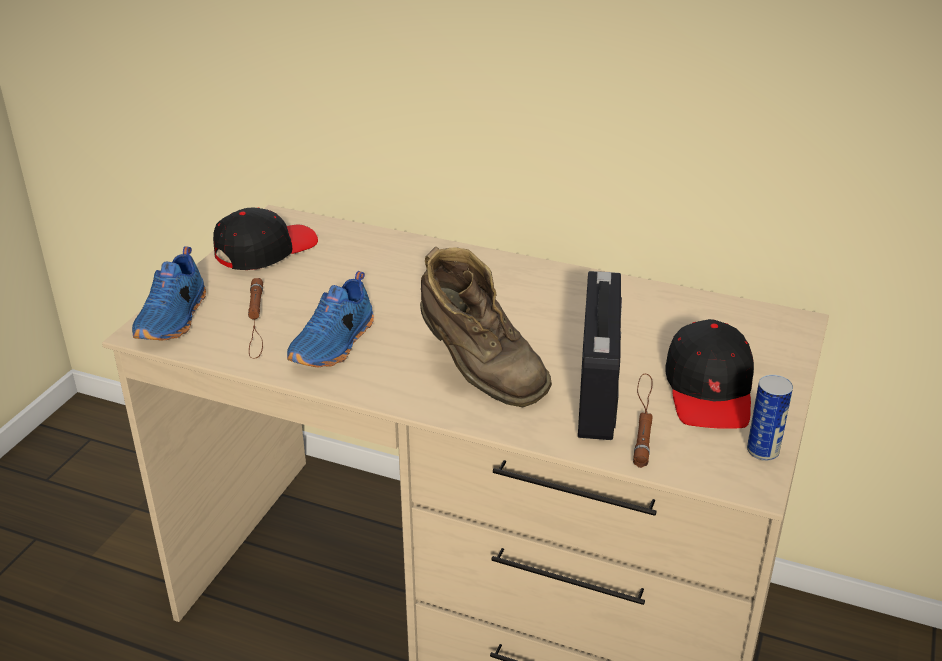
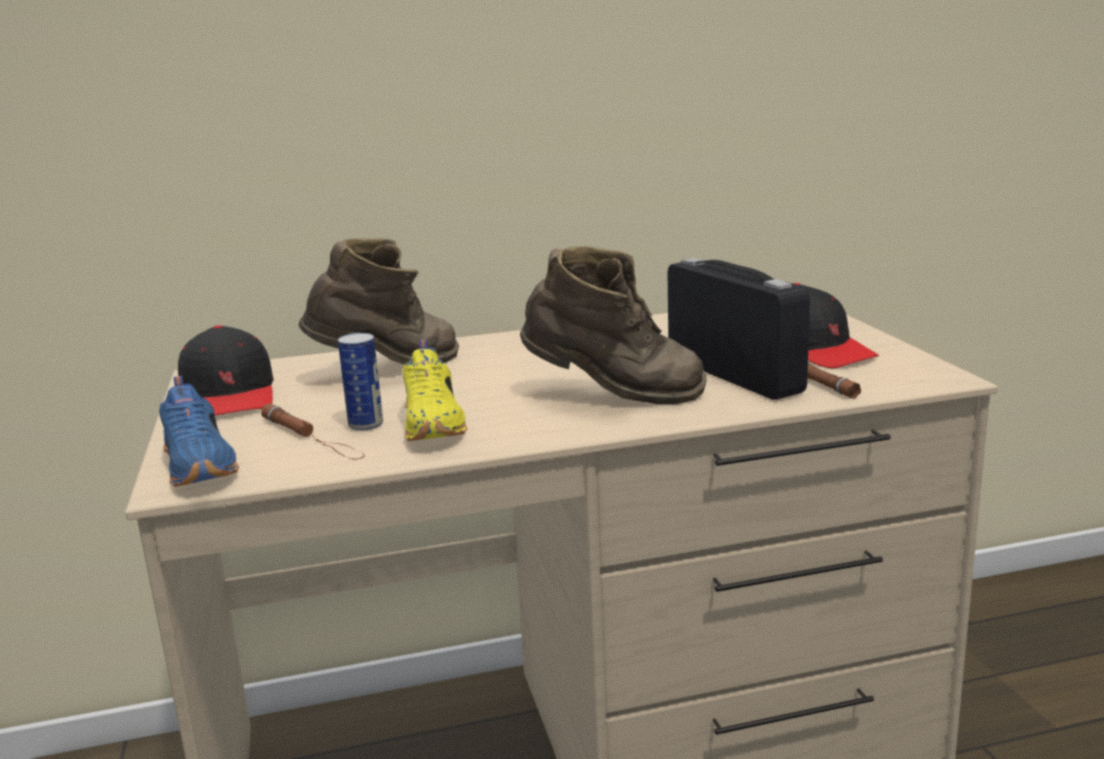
camera: 35 degrees left, 15 degrees down
black cap [213,207,318,270] -> black cap turned 150 degrees clockwise [178,325,274,416]
blue shoe [287,271,374,367] -> yellow shoe [403,340,467,441]
can [747,375,793,461] -> can moved to [338,333,383,431]
none -> brown boot [299,238,459,365]

